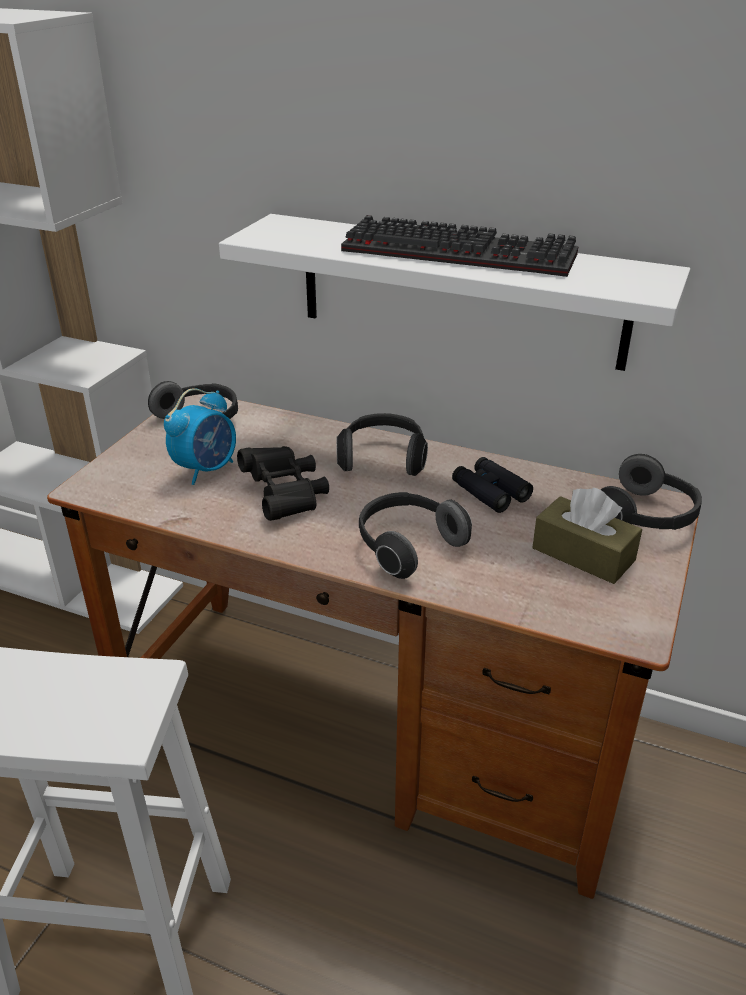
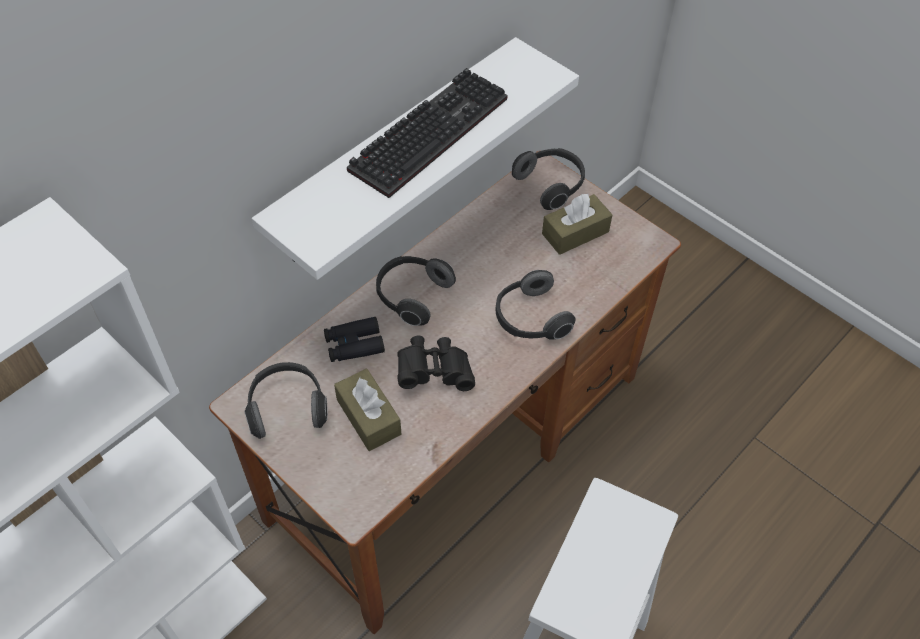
camera: 70 degrees left, 20 degrees up
alarm clock [164,388,236,485] -> brown tissue box [334,369,401,451]
black binoculars [452,457,533,513] -> black binoculars moved to [324,317,385,362]

